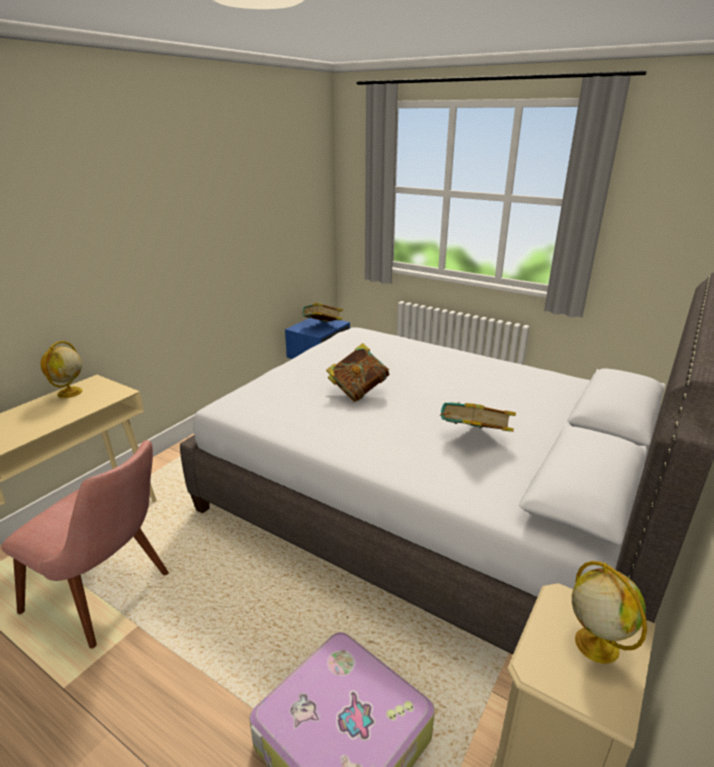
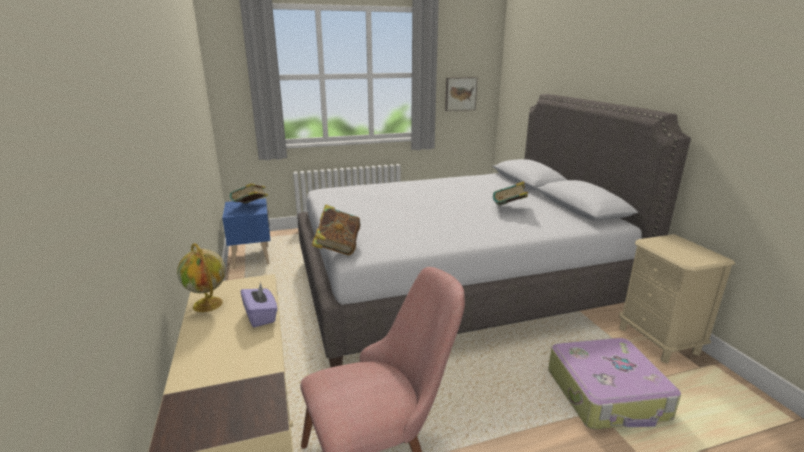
camera: 50 degrees left, 5 degrees down
book [326,343,389,402] -> book moved to [312,204,360,255]
globe [572,561,647,664] -> none
none -> purple tissue box [241,282,278,327]
none -> picture [445,77,478,111]

